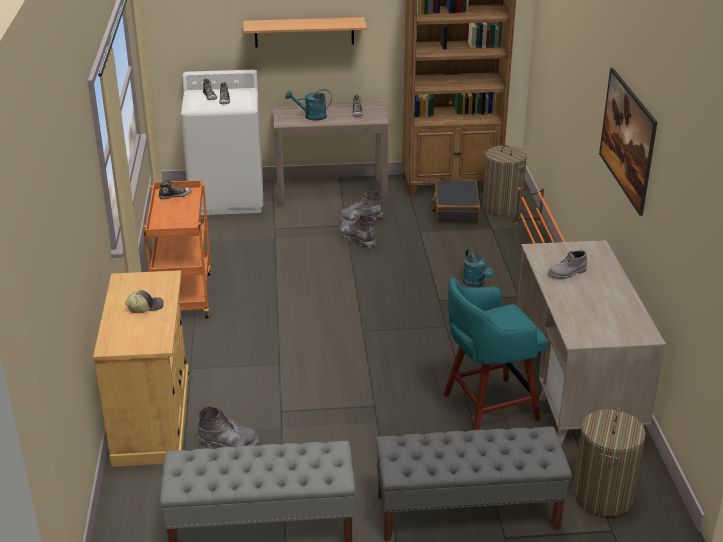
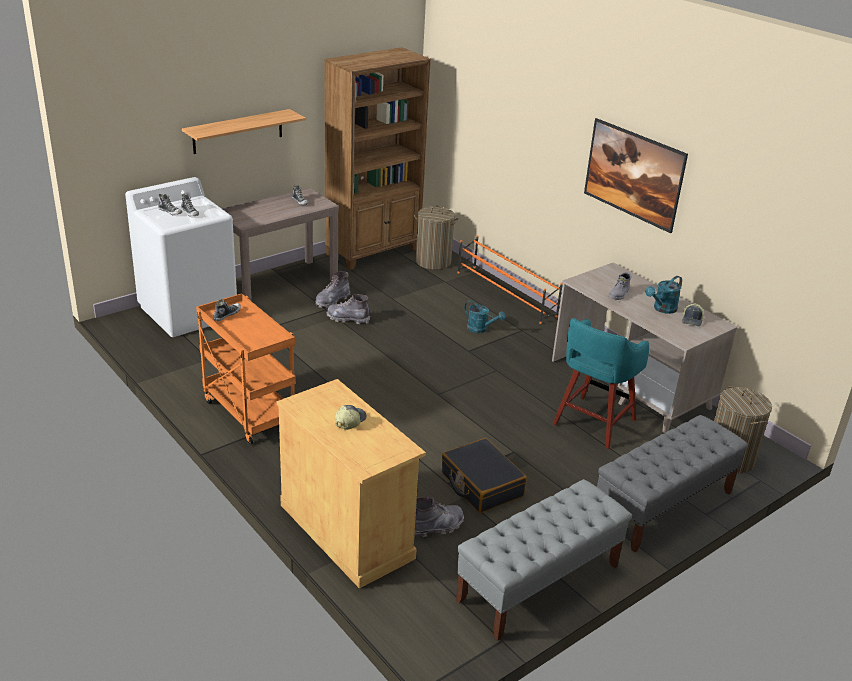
camera: 35 degrees left, 0 degrees up
turquoise watering can [285,89,332,121] -> turquoise watering can moved to [646,276,682,314]
black suitcase [432,181,480,224] -> black suitcase moved to [441,438,527,513]
none -> cap [682,303,704,326]

